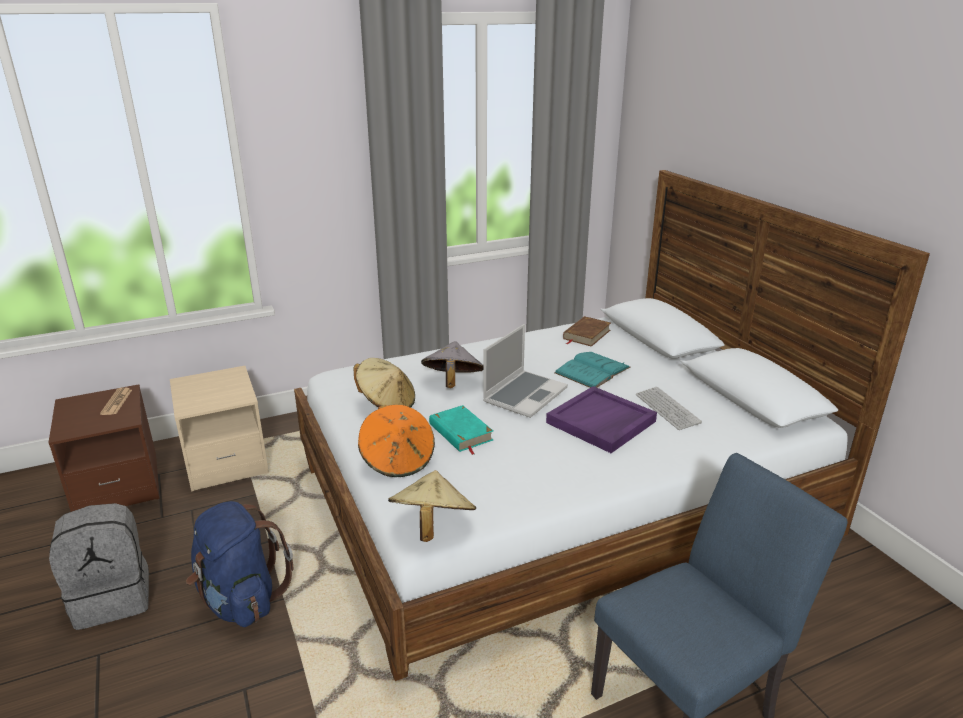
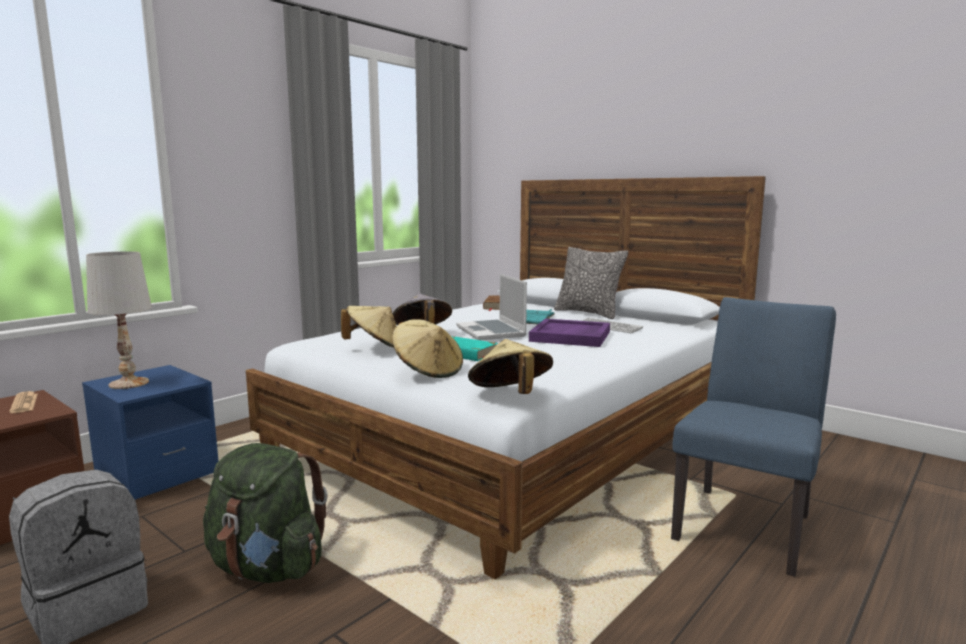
camera: 25 degrees left, 15 degrees down
beige nightstand [170,366,269,491] -> blue nightstand [82,365,219,500]
blue backpack [186,501,294,627] -> green backpack [203,443,328,583]
orange hat [358,405,435,477] -> beige hat [392,319,463,378]
laptop [483,324,568,418] -> laptop turned 150 degrees clockwise [456,274,527,340]
none -> white table lamp [86,251,152,389]
none -> pillow [554,247,628,319]

